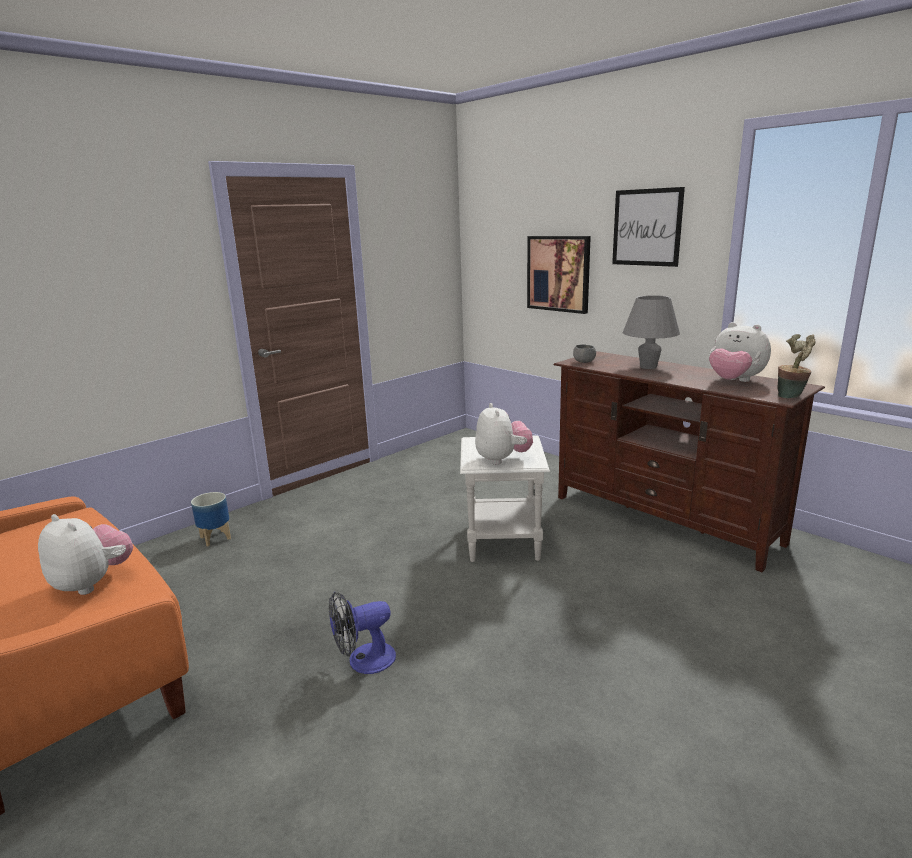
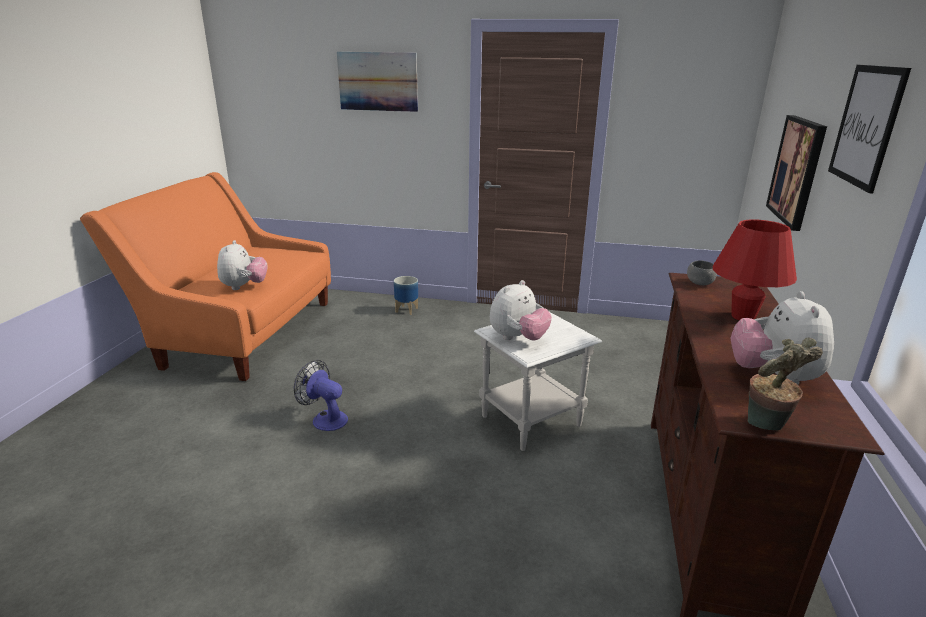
camera: 55 degrees right, 5 degrees up
grey table lamp [623,295,680,369] -> red table lamp [712,219,797,320]
none -> picture [337,52,418,112]

